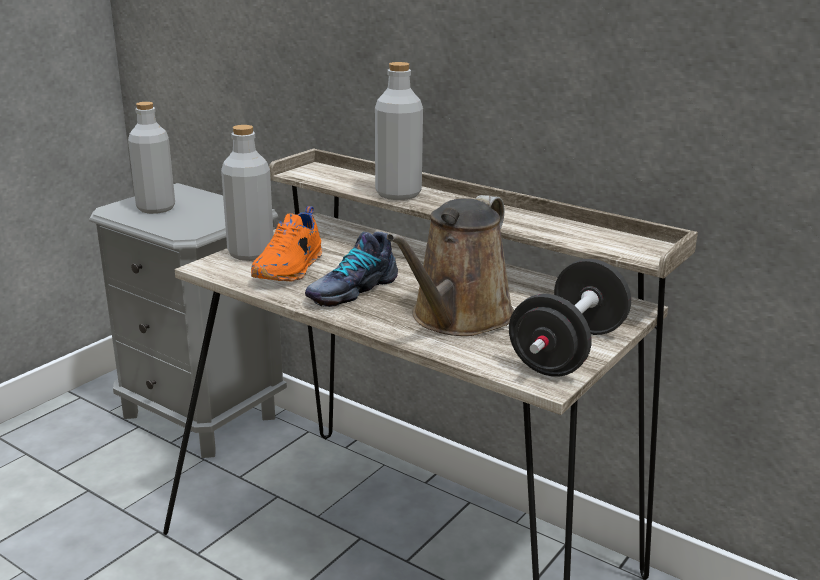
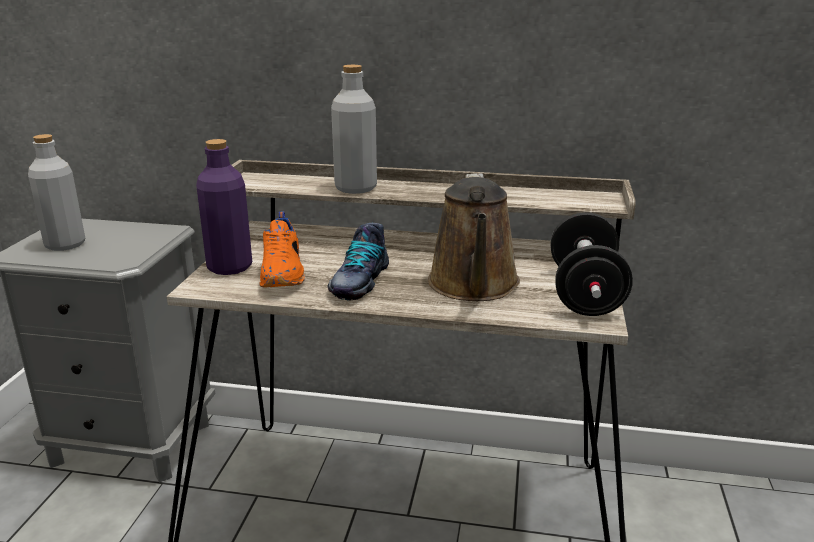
camera: 25 degrees left, 0 degrees up
grey bottle [221,125,274,261] -> purple bottle [196,139,252,275]

